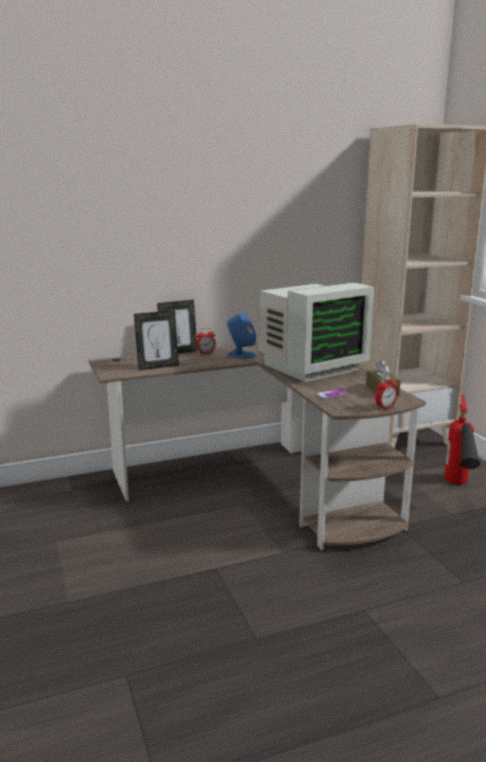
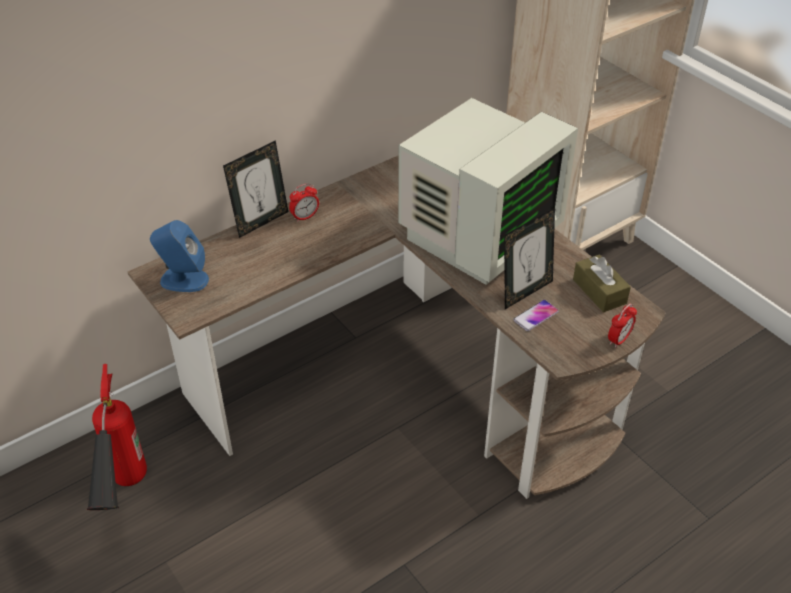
camera: 15 degrees left, 25 degrees up
picture frame [134,310,179,370] -> picture frame moved to [504,208,555,309]
blue speaker [227,312,256,358] -> blue speaker moved to [150,220,209,292]
fire extinguisher [444,394,481,485] -> fire extinguisher moved to [87,364,147,510]

